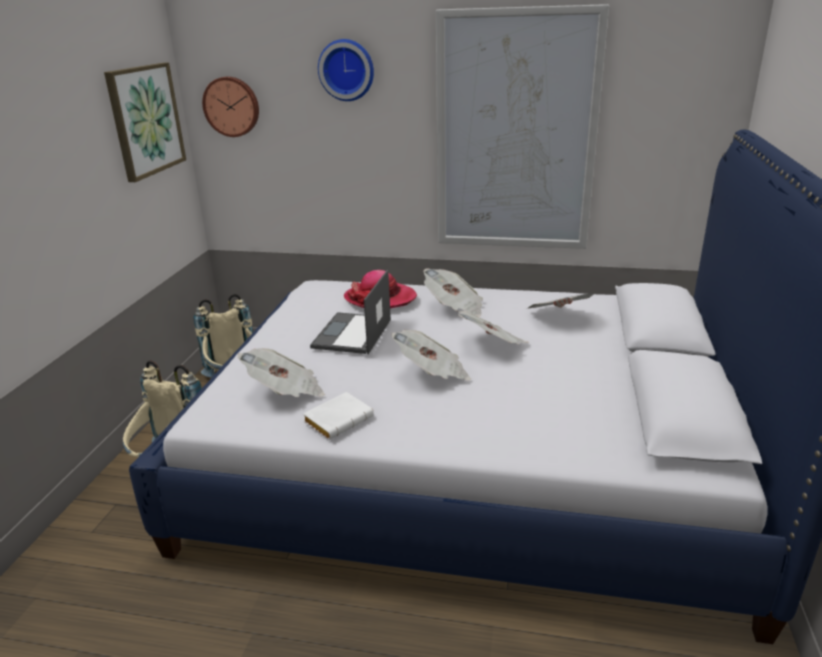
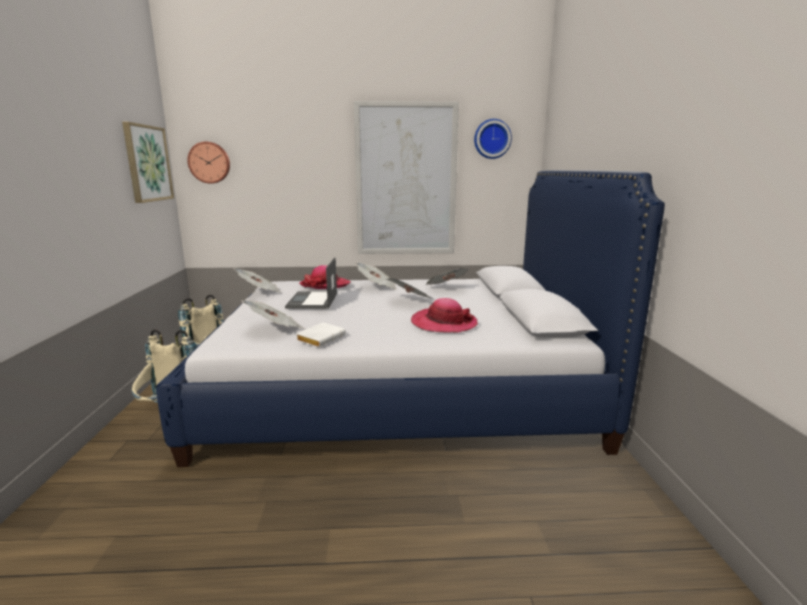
camera: 15 degrees left, 10 degrees down
wall clock [318,39,374,101] -> wall clock moved to [474,119,512,159]
newspaper [391,330,471,380] -> newspaper moved to [233,268,282,293]
none -> hat [411,298,478,333]

